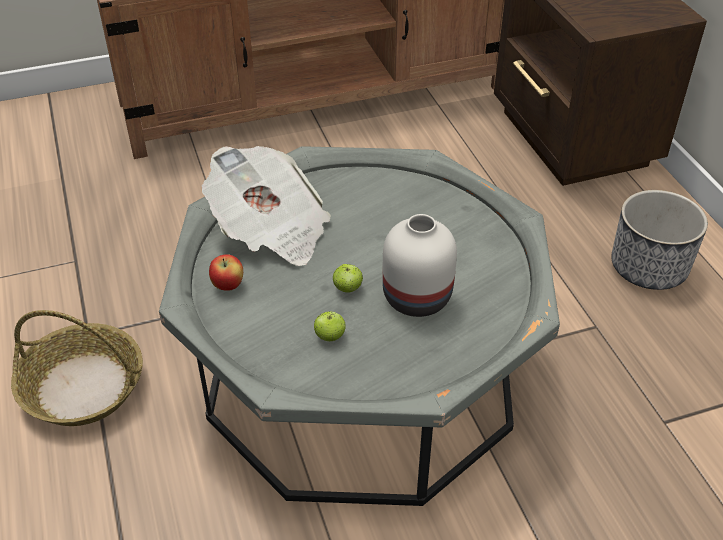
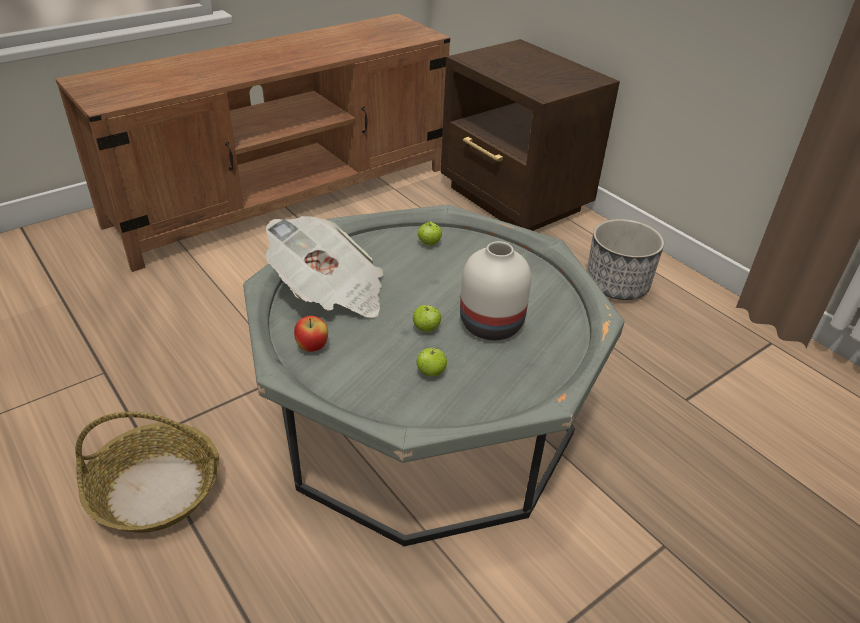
camera: 20 degrees left, 5 degrees down
none -> apple [418,221,442,246]

